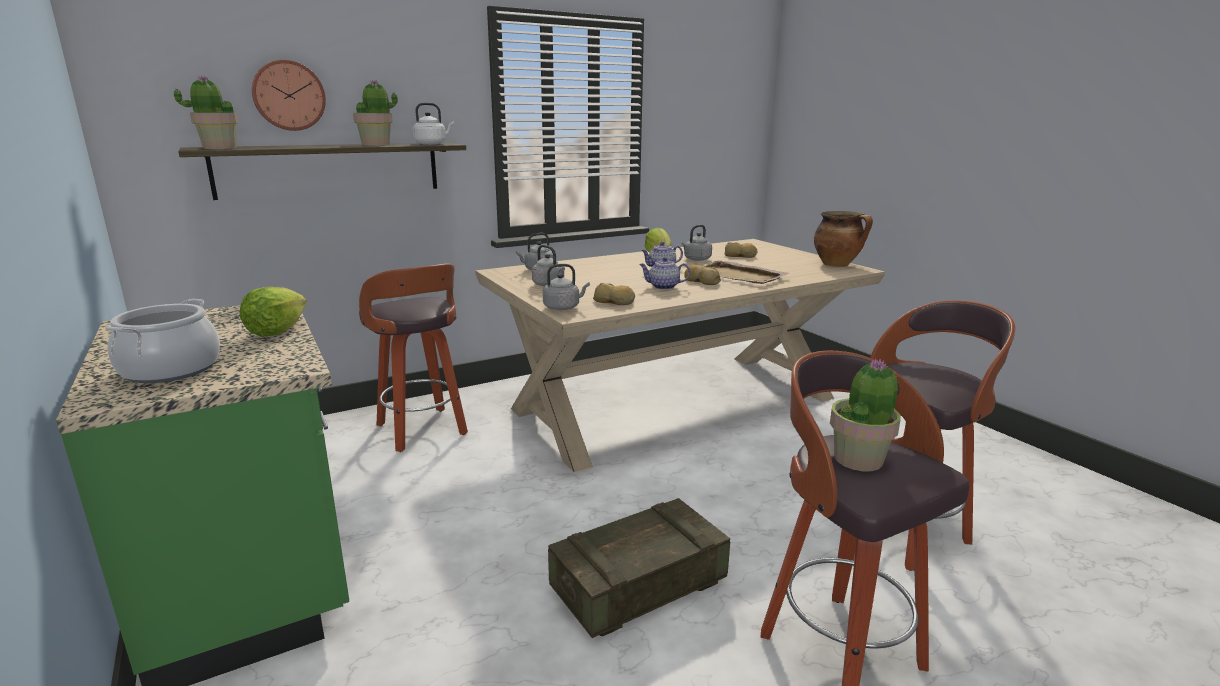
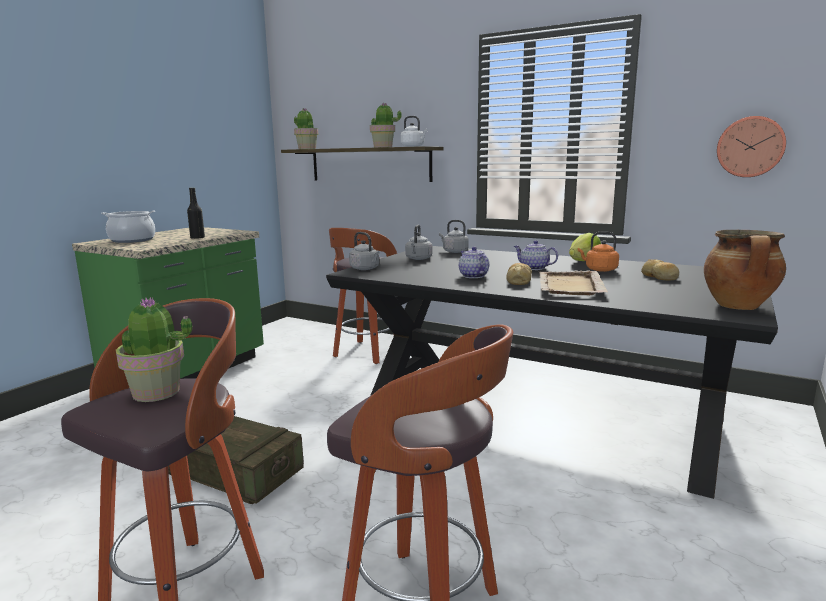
camera: 60 degrees right, 5 degrees down
lettuce [240,287,307,337] -> black bottle [187,188,205,239]
wall clock [252,60,326,131] -> wall clock moved to [717,116,786,177]
beige dining table [475,239,885,473] -> black dining table [326,246,778,499]
bread [593,283,635,305] -> none
grey kettle [681,225,712,261] -> orange kettle [578,232,619,272]

